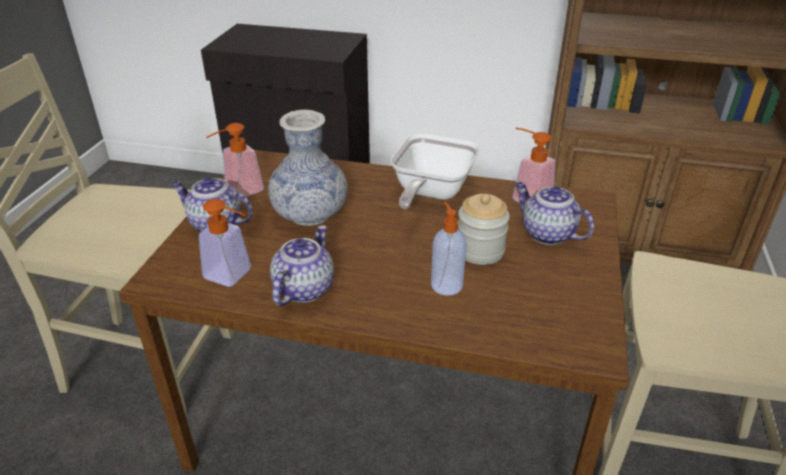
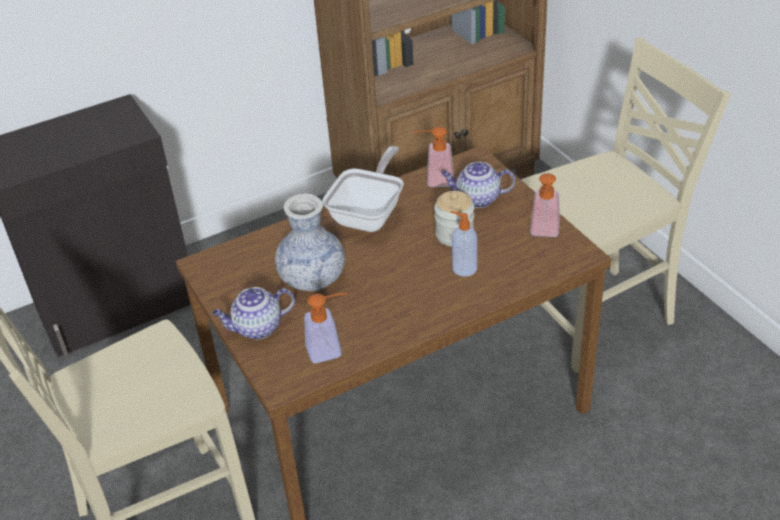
camera: 40 degrees left, 5 degrees up
soap dispenser [206,123,264,197] -> soap dispenser moved to [530,173,560,237]
teapot [270,225,334,306] -> none
frying pan [390,133,480,209] -> frying pan turned 135 degrees counterclockwise [322,146,404,232]

